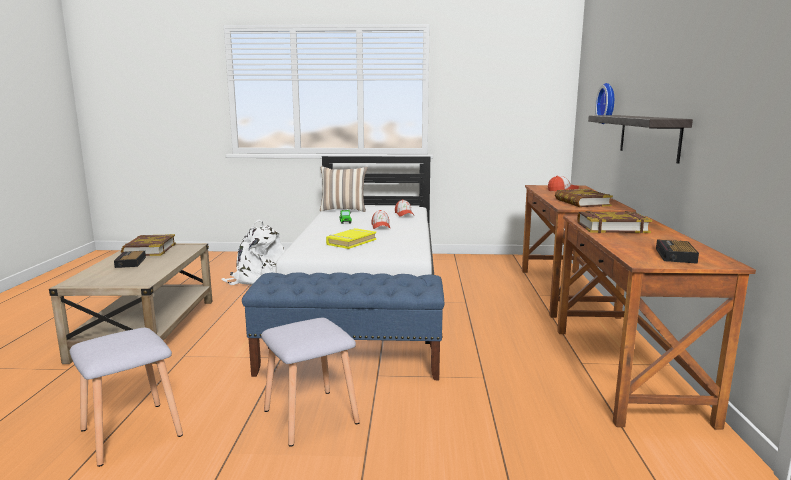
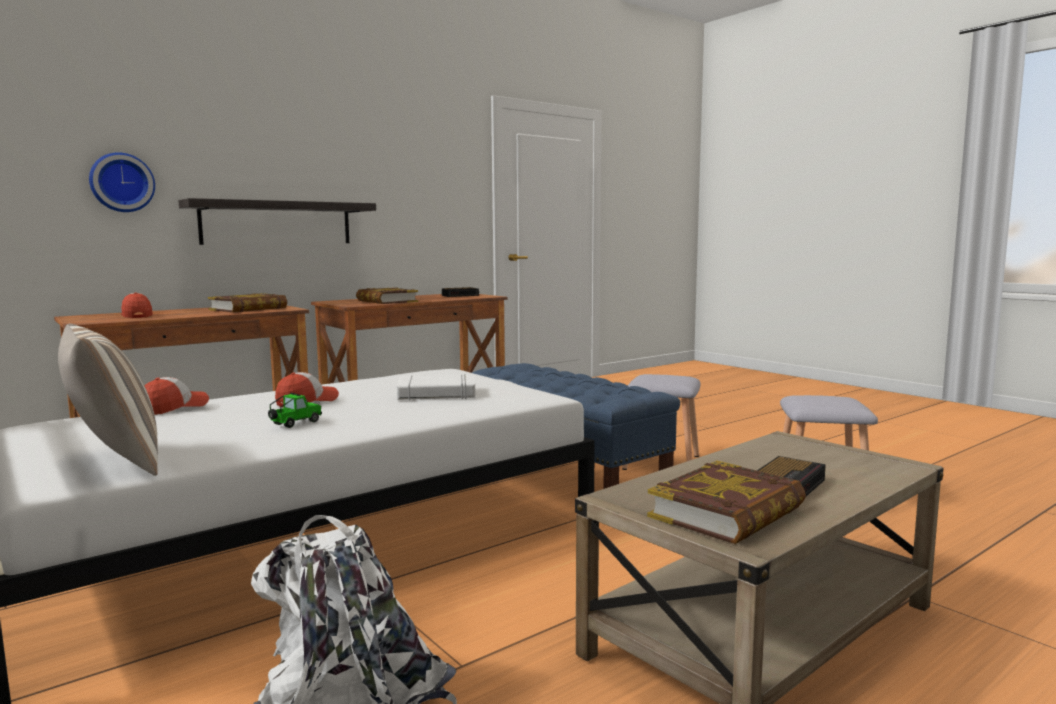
camera: 130 degrees left, 5 degrees down
yellow book [326,228,376,249] -> white book [397,374,476,401]

